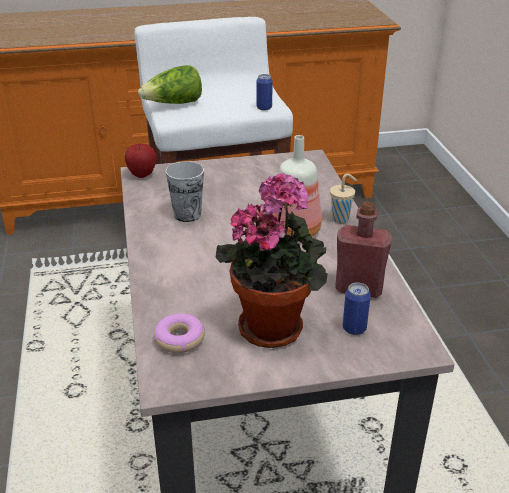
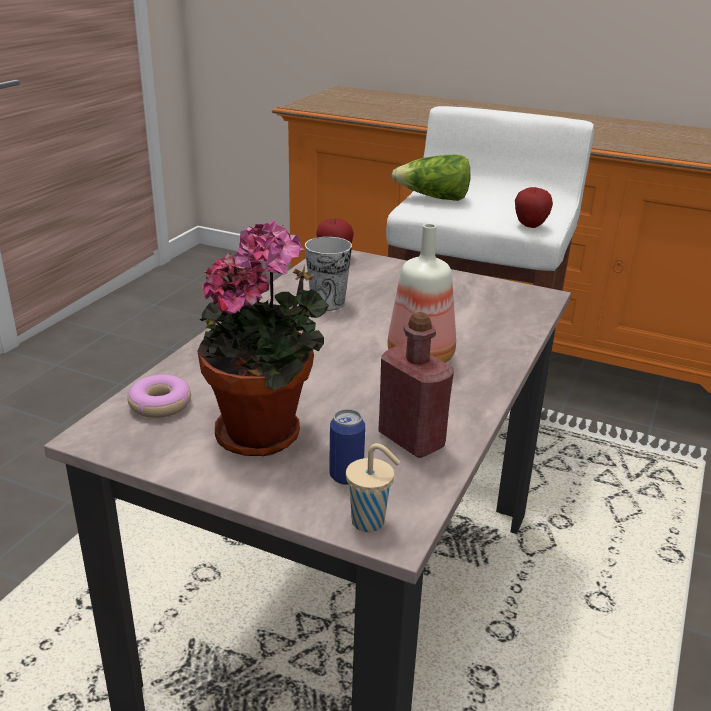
camera: 35 degrees right, 5 degrees down
can [256,74,273,111] -> apple [515,187,553,228]
beige cup [330,173,357,223] -> beige cup moved to [346,443,400,532]

